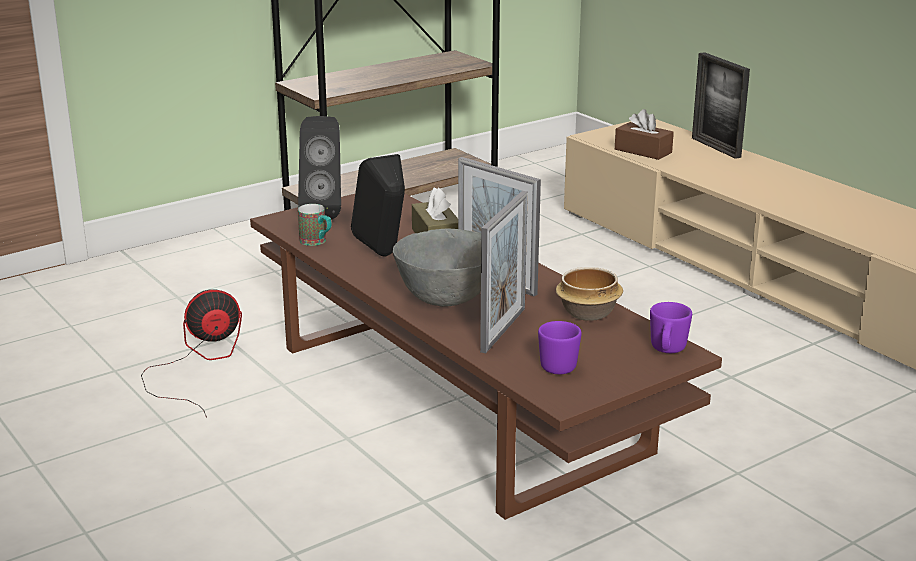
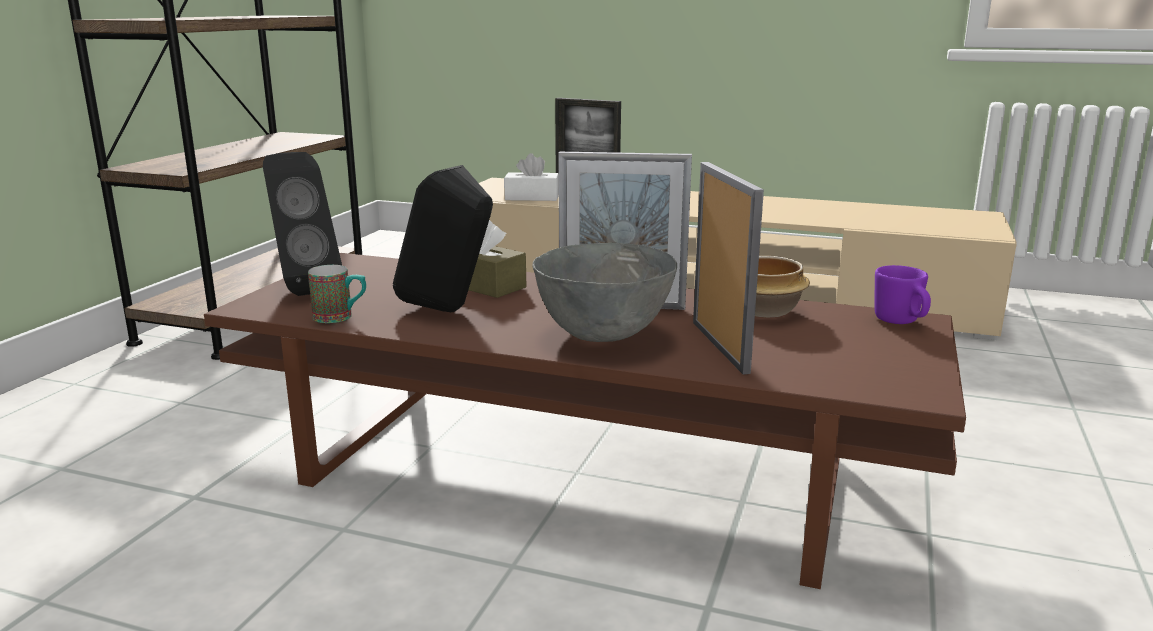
camera: 35 degrees left, 5 degrees down
fan [141,289,242,418] -> none
purple mug [538,321,581,374] -> none
brown tissue box [615,109,674,160] -> white tissue box [504,153,559,201]

